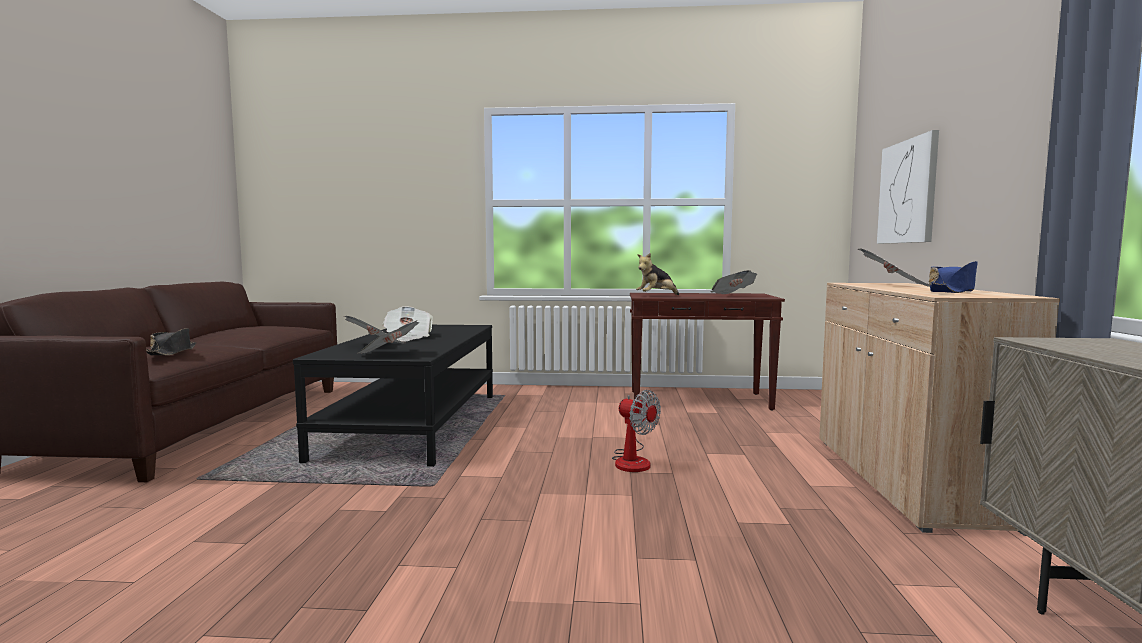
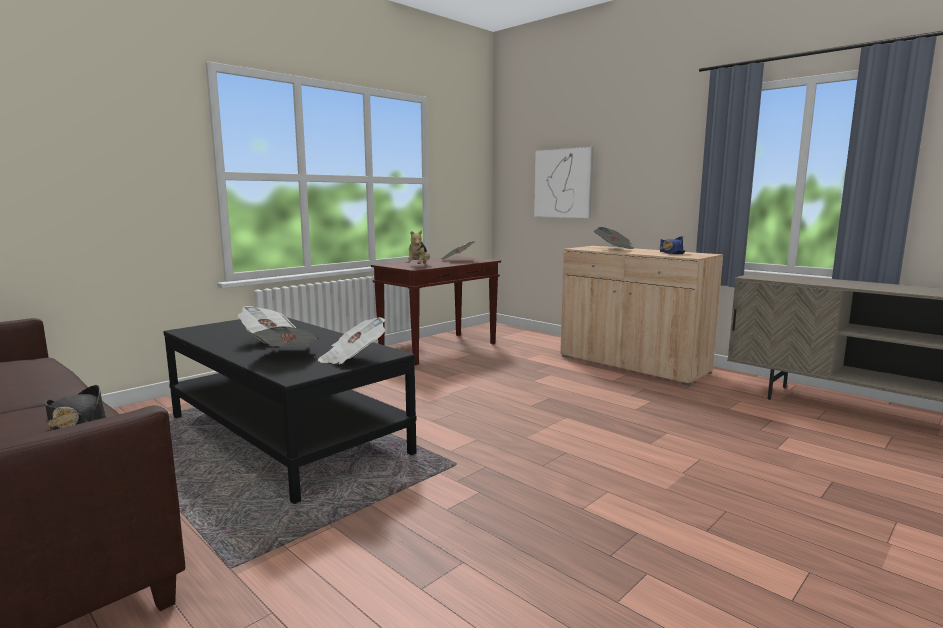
camera: 50 degrees left, 5 degrees up
fan [612,390,661,472] -> none

